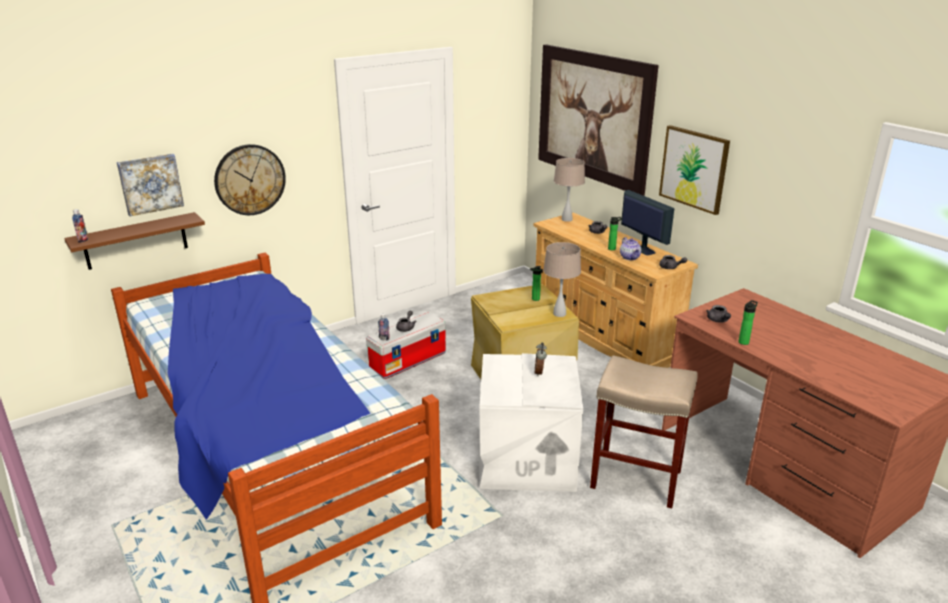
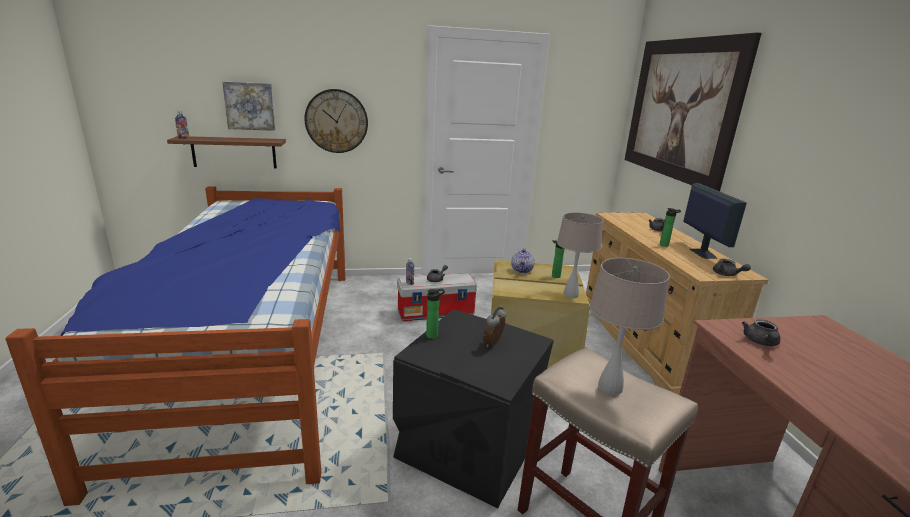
camera: 25 degrees right, 5 degrees down
white storage box [479,353,583,492] -> black storage box [393,309,554,508]
beige table lamp [554,158,585,222] -> beige table lamp moved to [590,258,670,395]
teapot [620,237,641,260] -> teapot moved to [511,248,534,273]
picture [659,125,730,215] -> none
bottle [738,300,758,345] -> bottle moved to [426,289,445,339]

